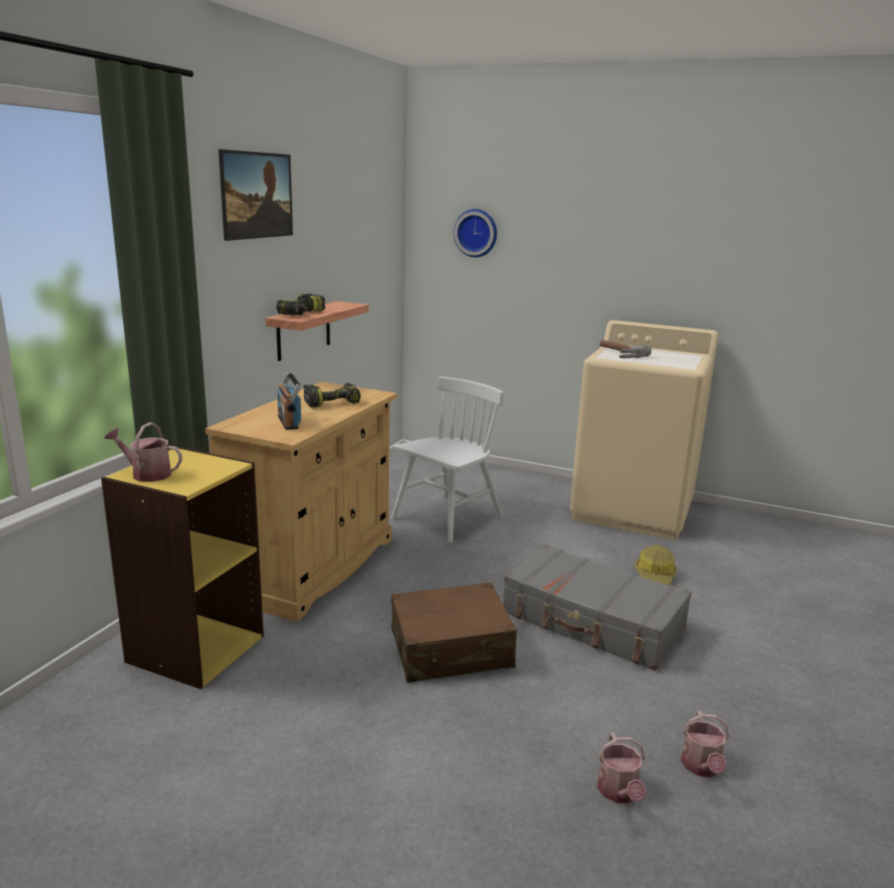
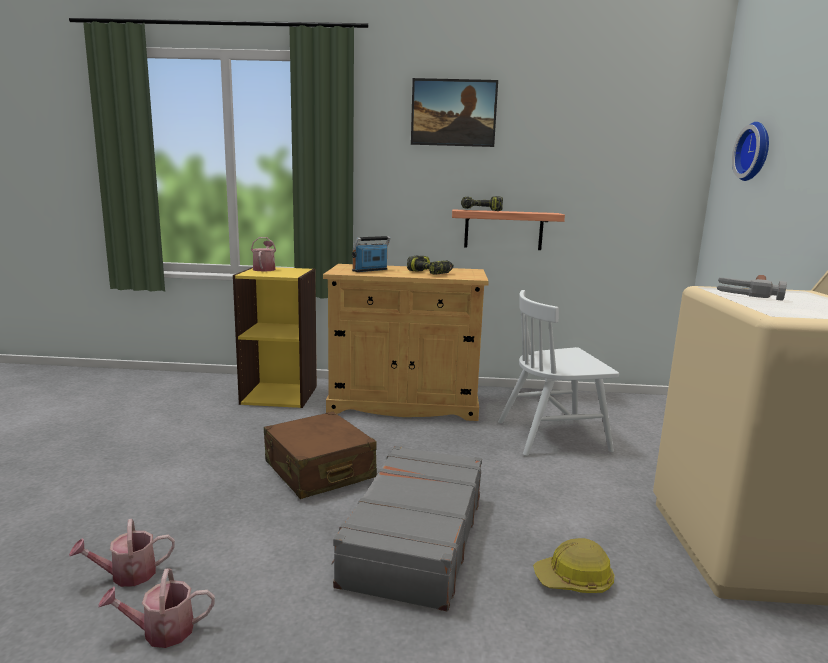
camera: 70 degrees right, 5 degrees down
white chair [391,376,504,543] -> white chair turned 150 degrees clockwise [498,290,619,456]

